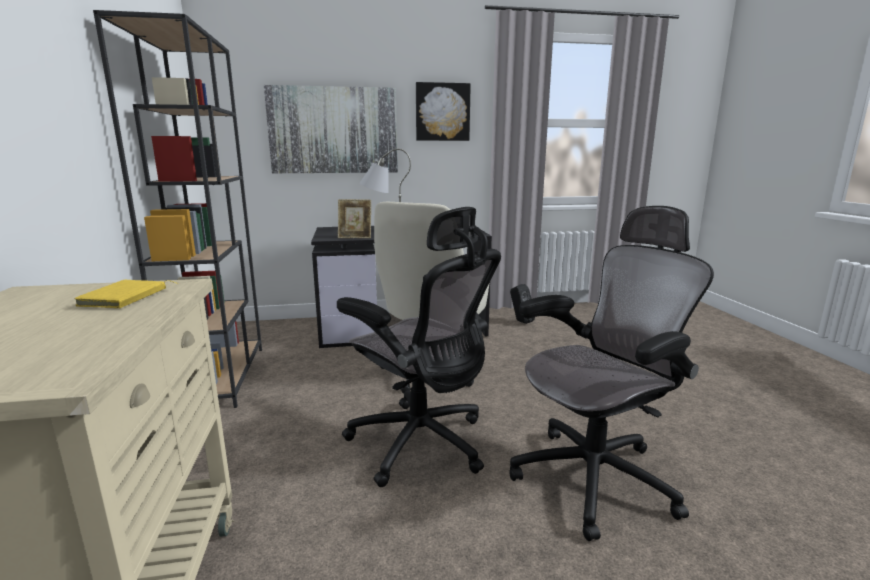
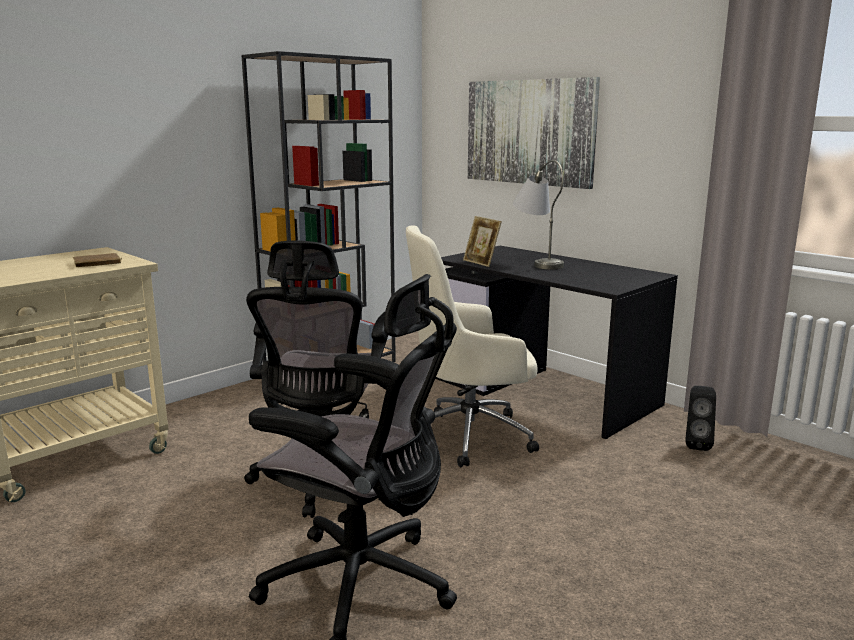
camera: 55 degrees right, 0 degrees up
yellow book [75,280,178,308] -> brown book [73,253,122,267]
picture [416,82,471,141] -> none

